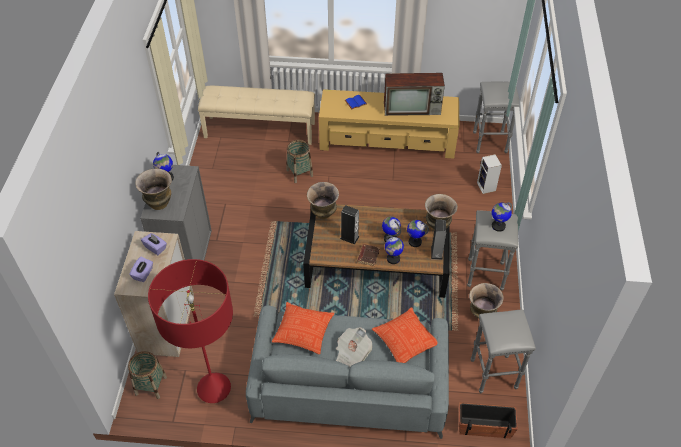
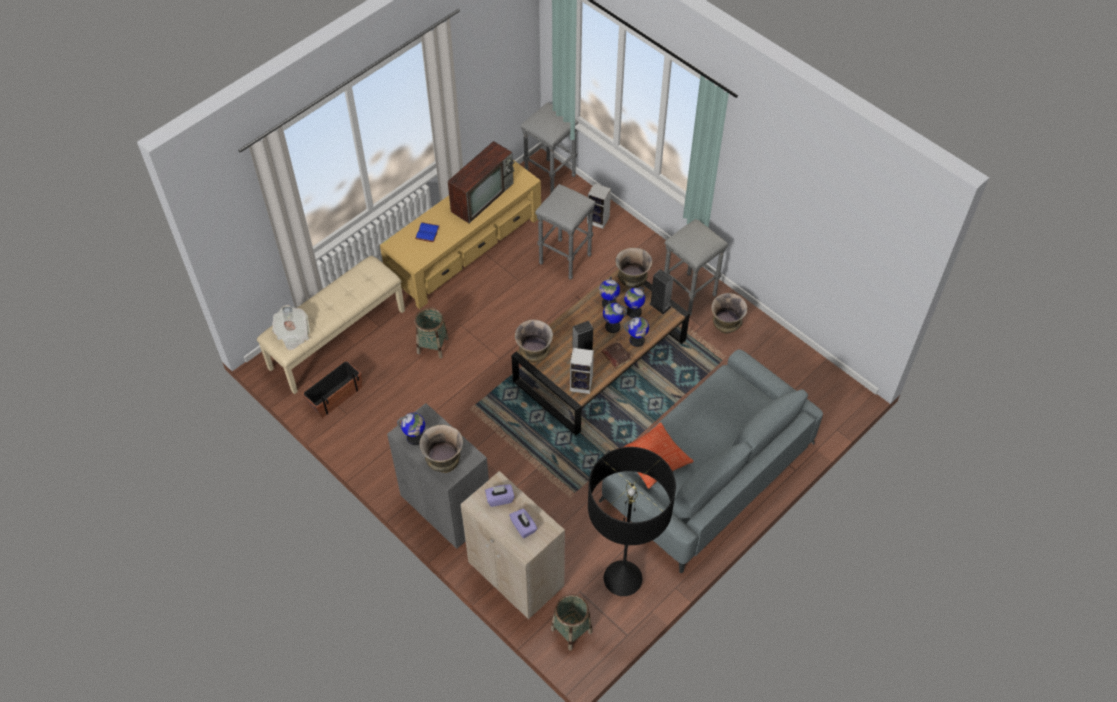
camera: 50 degrees left, 5 degrees up
red floor lamp [148,259,233,403] -> black floor lamp [588,447,676,596]
newspaper [336,328,372,367] -> newspaper moved to [272,305,310,350]
orange pillow [372,307,437,363] -> none
planter [459,403,518,438] -> planter moved to [301,360,362,418]
grey stool [471,309,536,393] -> grey stool moved to [535,184,596,280]
globe [492,202,512,232] -> globe moved to [599,276,620,307]
none -> speaker [570,348,594,394]

